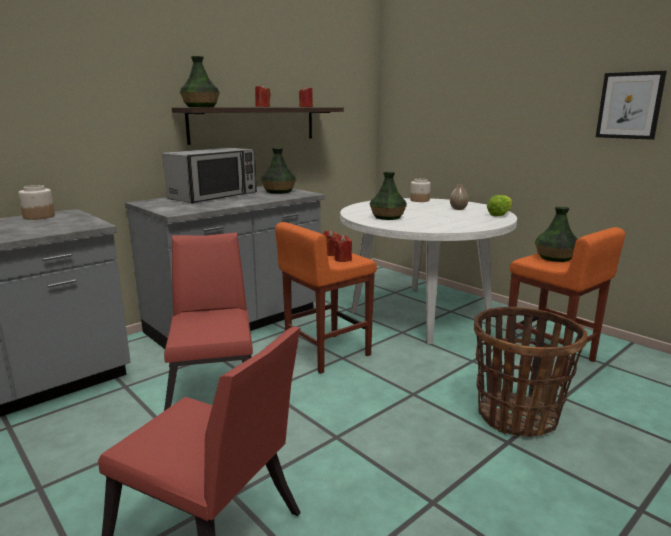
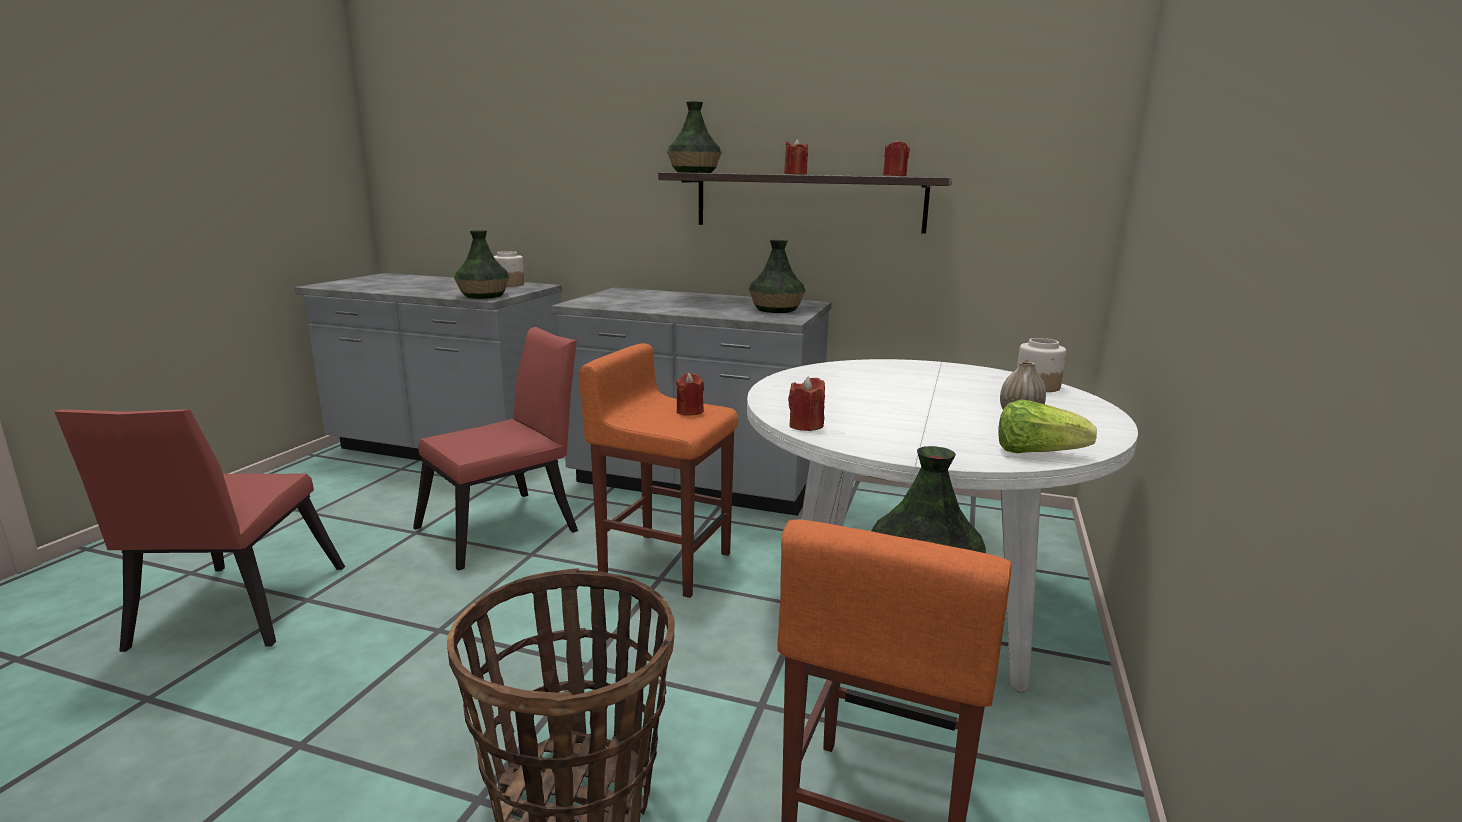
camera: 60 degrees right, 0 degrees up
microwave [163,148,257,204] -> none
red candle [334,235,352,262] -> red candle moved to [788,376,825,431]
vase [370,172,407,220] -> vase moved to [454,230,510,299]
picture [596,71,667,140] -> none

